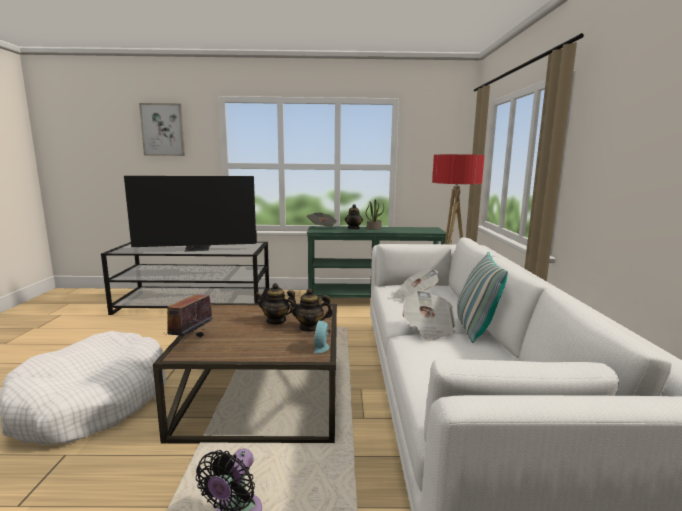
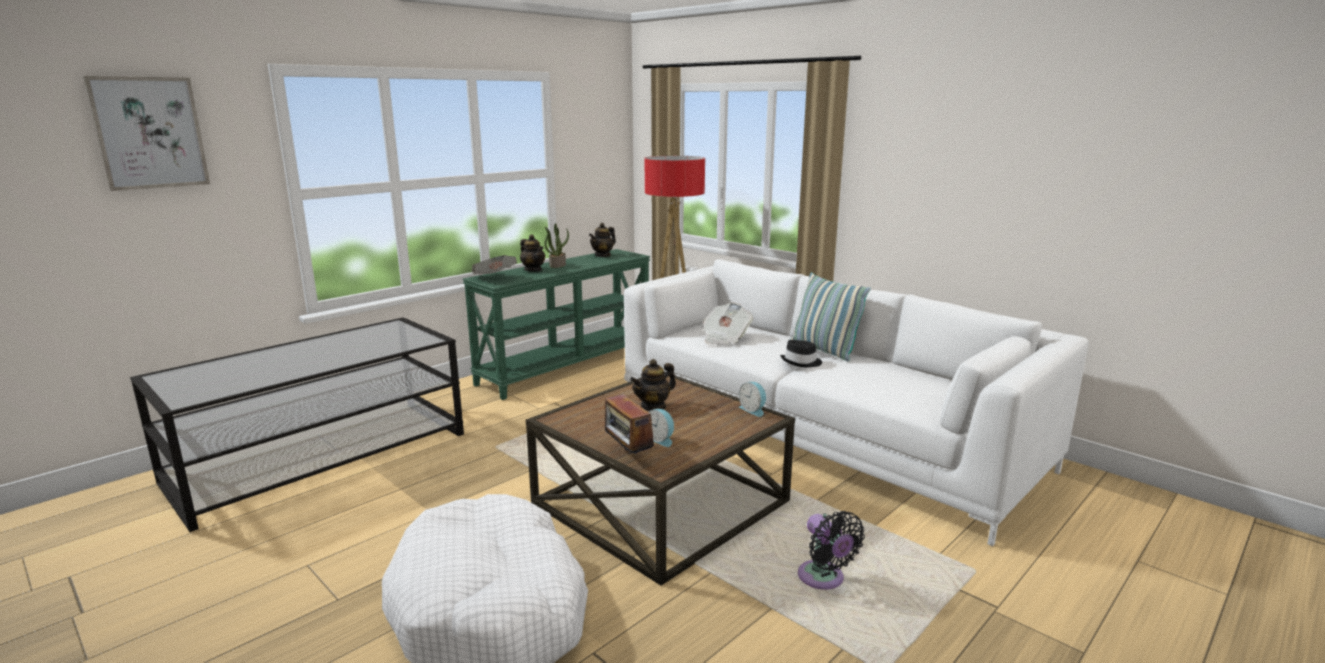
camera: 45 degrees left, 5 degrees up
television [124,176,257,251] -> none
teapot [287,288,333,332] -> teapot moved to [589,223,616,257]
newspaper [402,290,456,341] -> black hat [780,340,822,367]
none -> alarm clock [649,409,674,447]

